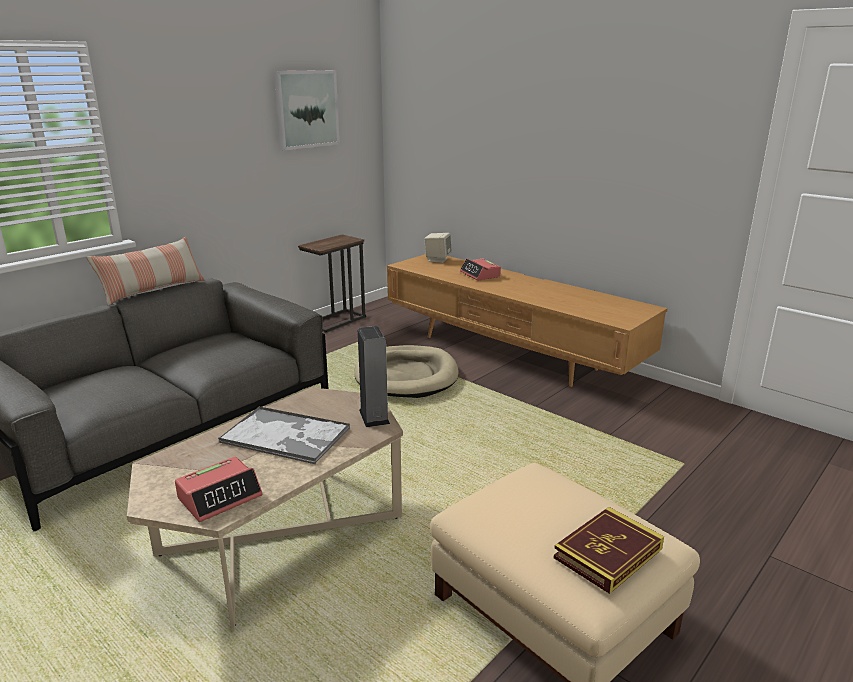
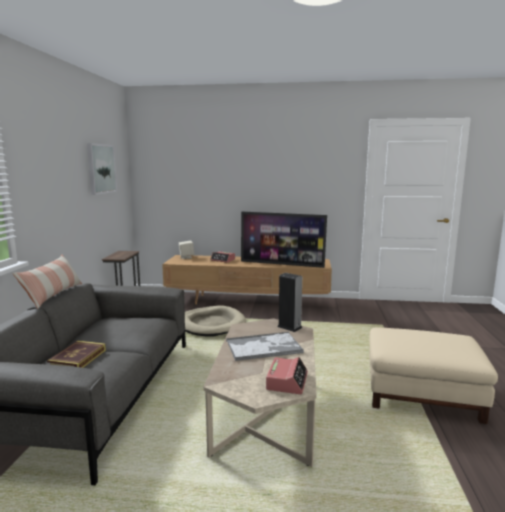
camera: 35 degrees left, 10 degrees down
book [554,507,664,594] -> book moved to [47,341,106,368]
none -> television [241,211,327,268]

